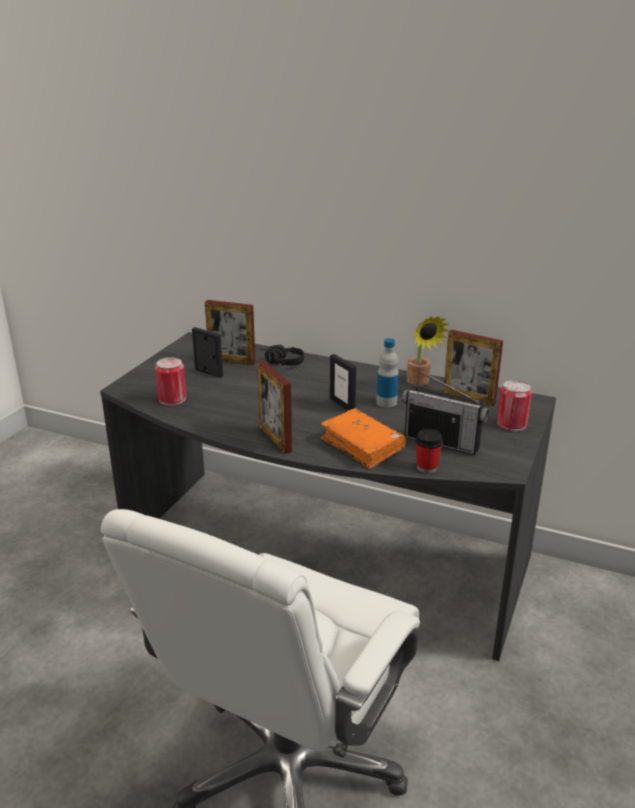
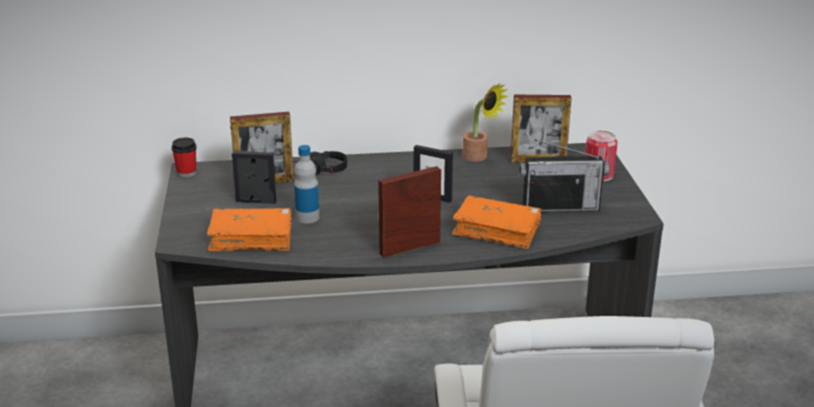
camera: 30 degrees left, 0 degrees up
can [155,357,186,405] -> orange book [207,208,292,251]
picture frame [257,361,292,454] -> picture frame turned 120 degrees clockwise [378,166,441,258]
bottle [376,338,399,408] -> bottle moved to [294,145,319,224]
cup [415,429,443,473] -> cup moved to [171,138,197,177]

